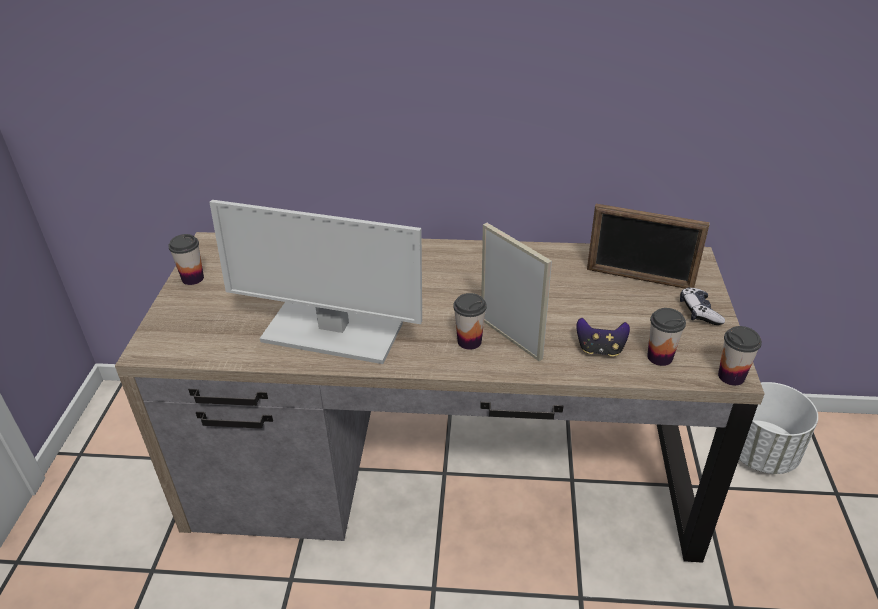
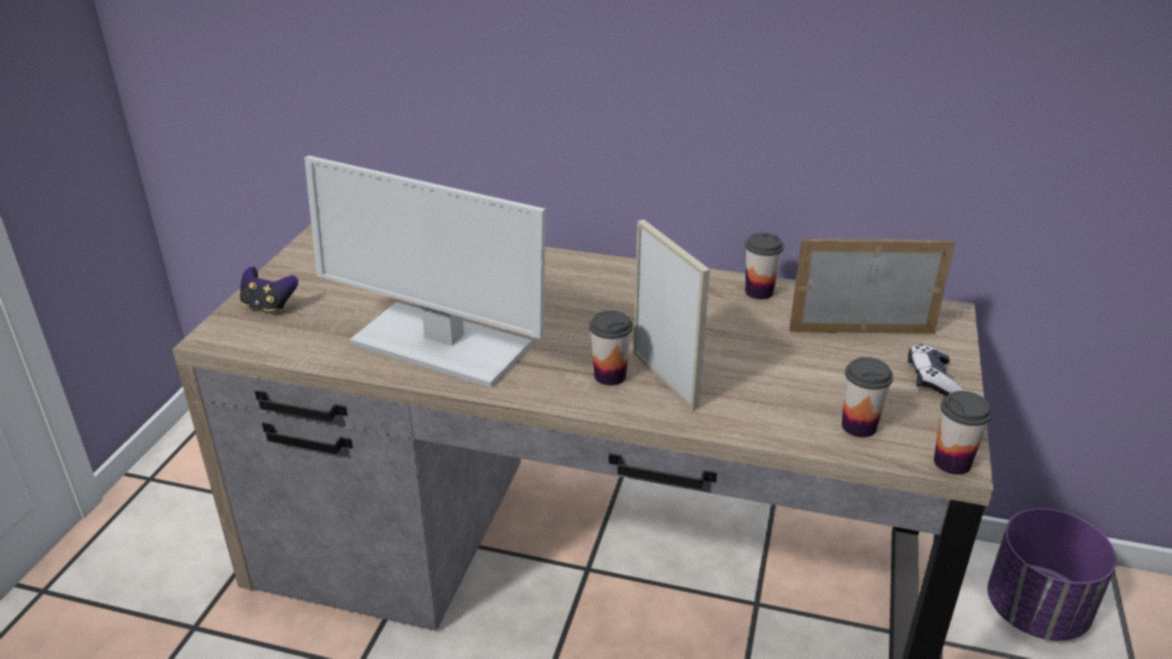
camera: 10 degrees right, 5 degrees down
cup [168,234,204,285] -> cup moved to [745,233,784,300]
game controller [576,318,630,357] -> game controller moved to [240,267,298,314]
picture frame [587,204,710,289] -> picture frame turned 150 degrees clockwise [790,238,955,334]
white planter [739,382,818,474] -> purple planter [987,508,1117,641]

